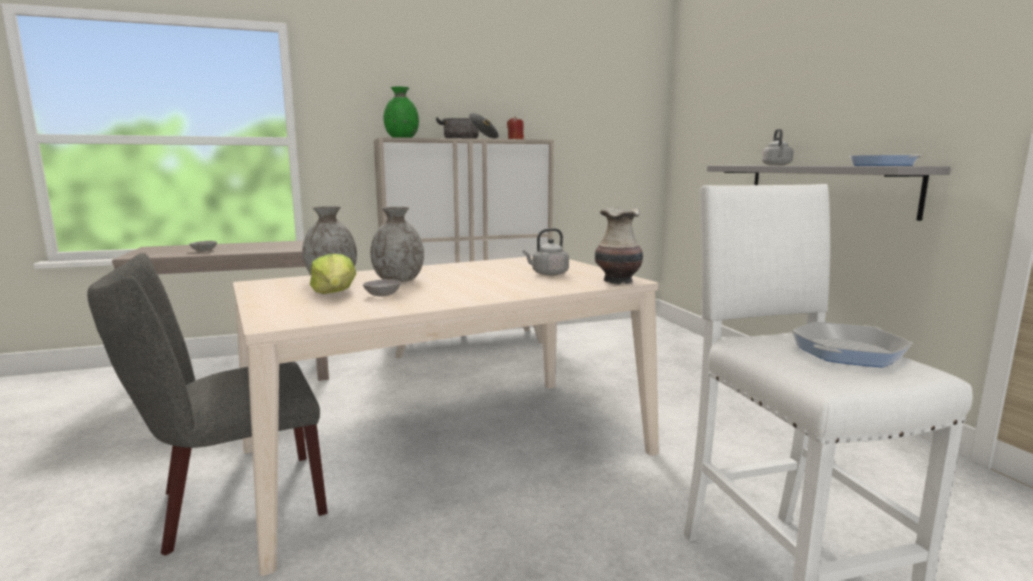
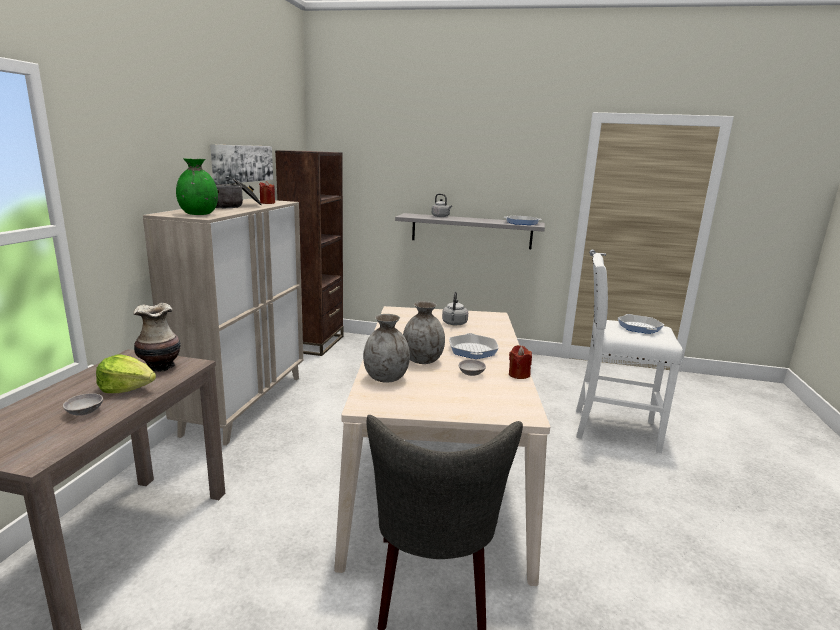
camera: 60 degrees left, 5 degrees up
lettuce [310,254,356,294] -> lettuce moved to [96,354,156,393]
vase [595,207,643,284] -> vase moved to [134,303,181,372]
none -> picture [210,144,273,184]
none -> brown bookcase [275,150,343,356]
none -> frying pan [449,333,499,359]
none -> red candle [509,345,532,379]

